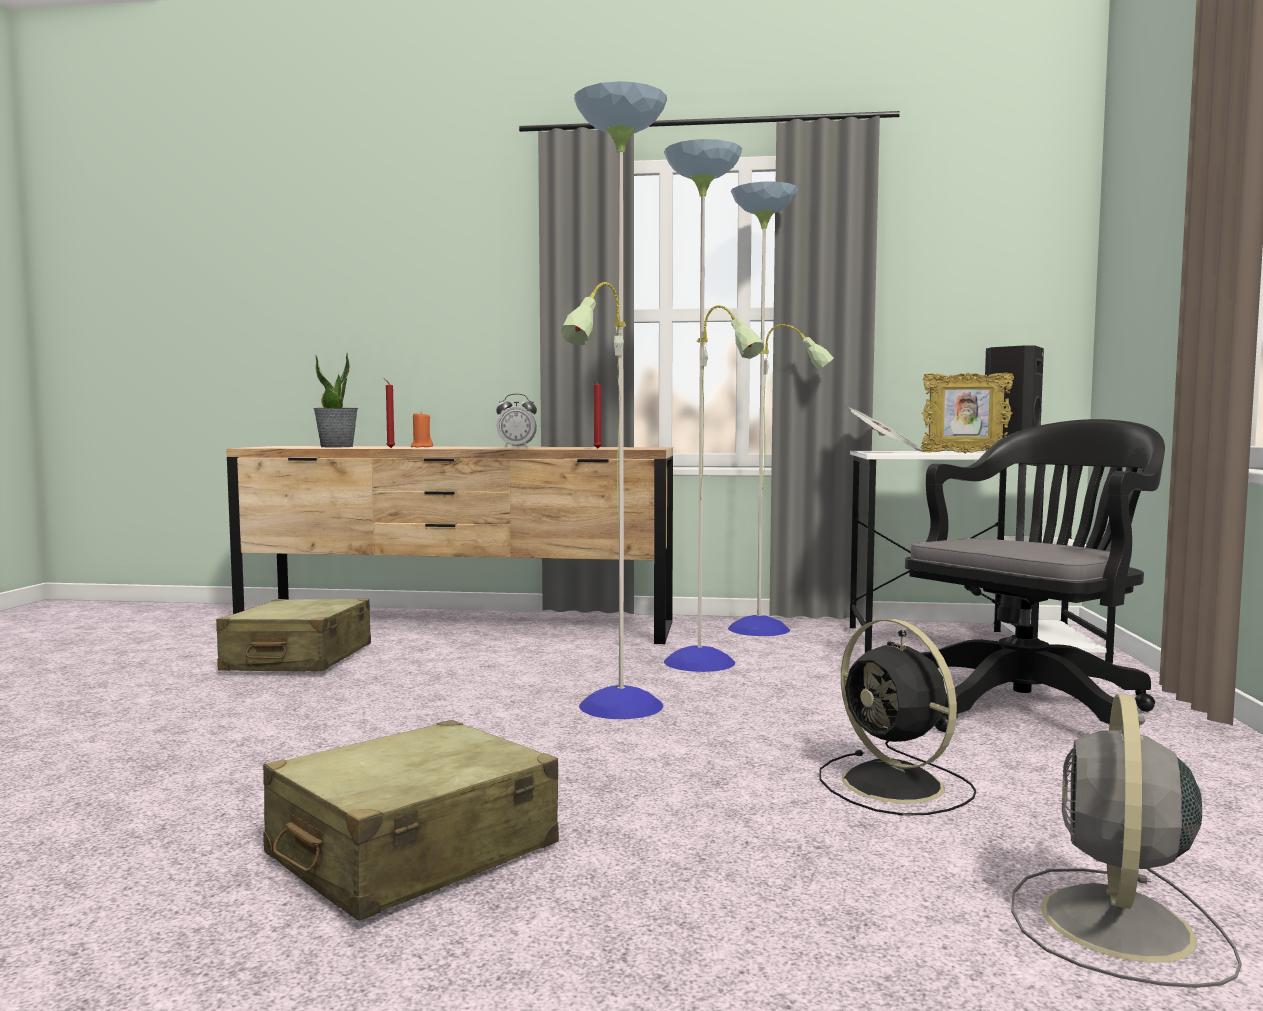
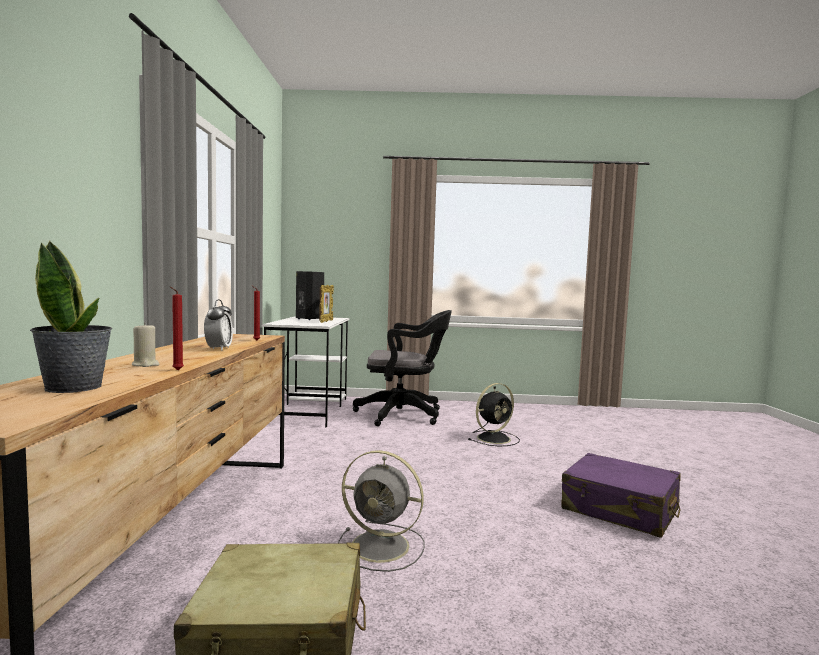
camera: 95 degrees left, 0 degrees up
beige suitcase [263,720,559,921] -> purple suitcase [561,453,681,538]
orange candle [411,412,433,448] -> beige candle [132,322,160,367]
floor lamp [560,81,834,719] -> none
newspaper [846,406,922,451] -> none
black office chair [905,419,1165,732] -> black office chair turned 135 degrees clockwise [353,310,452,426]
grey fan [1011,694,1242,988] -> grey fan moved to [338,450,425,572]

